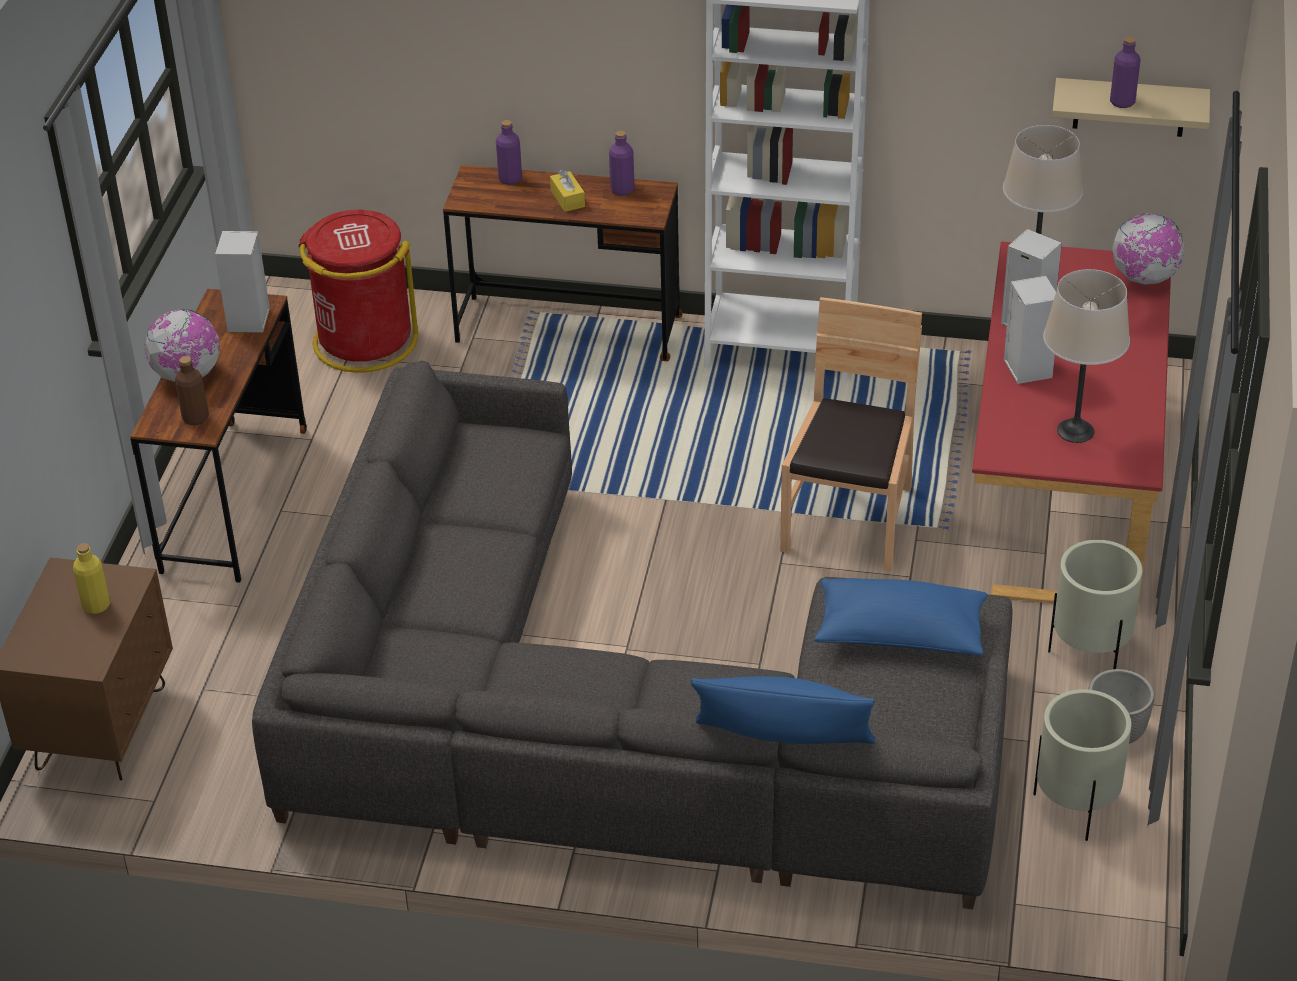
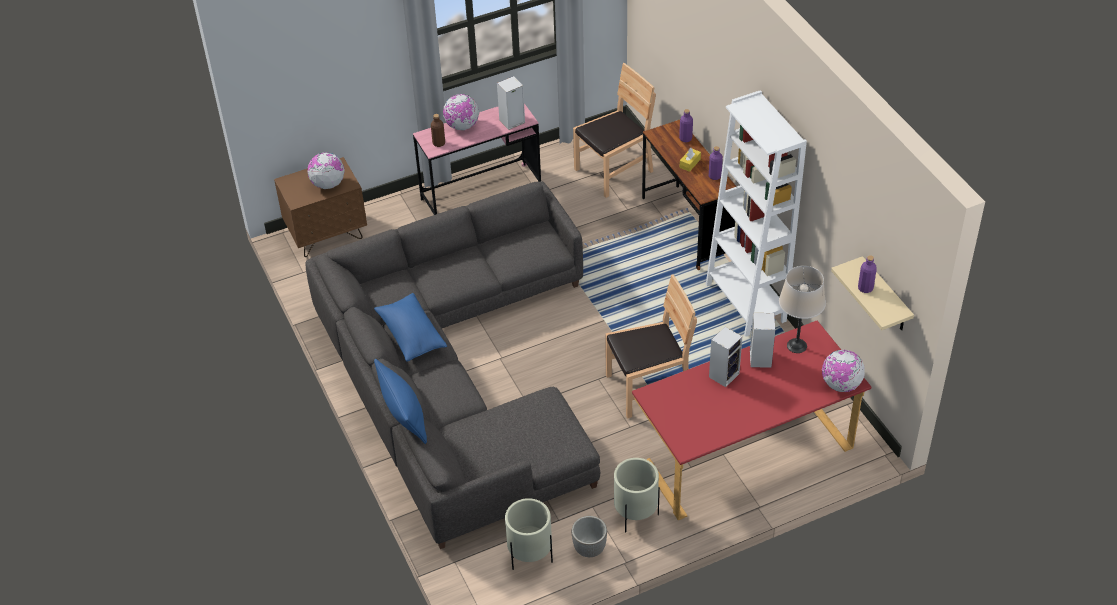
camera: 55 degrees right, 5 degrees up
yellow bottle [73,543,110,614] -> globe [307,152,345,189]
brown desk [130,289,307,583] -> pink desk [413,103,541,215]
red trash can [298,210,418,373] -> brown chair [573,63,656,198]
blue pillow [814,578,987,656] -> blue pillow moved to [374,293,447,362]
beige table lamp [1043,269,1130,443] -> none

